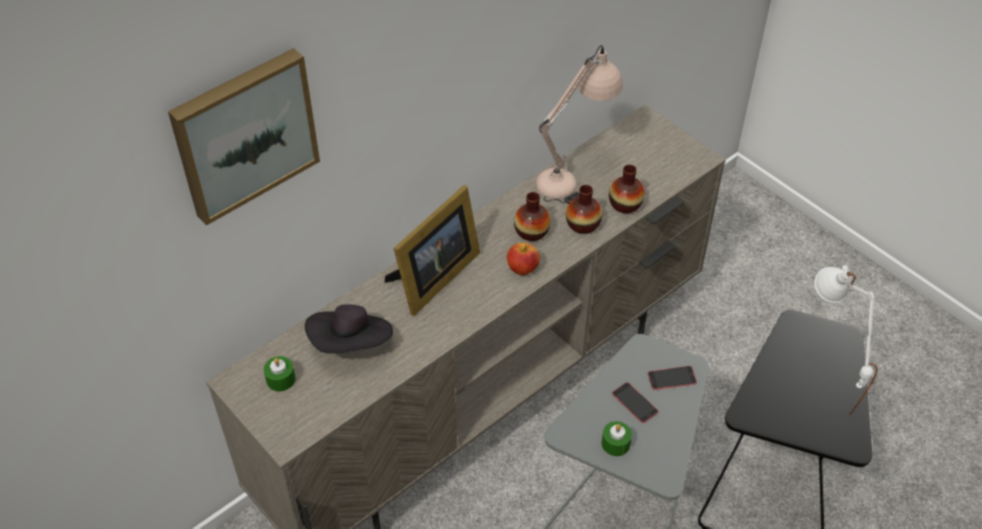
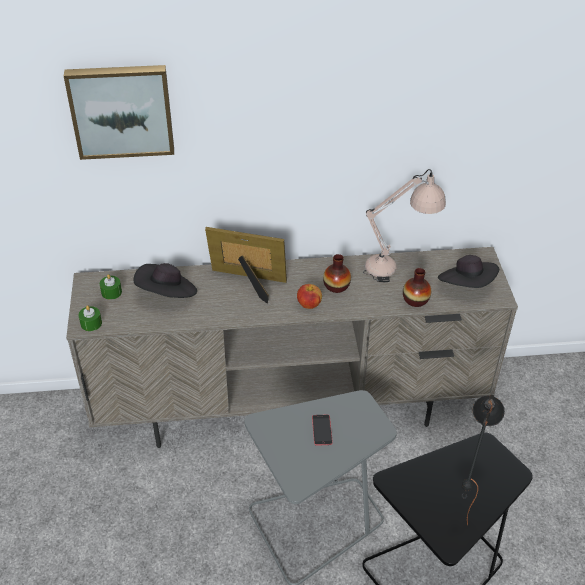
camera: 35 degrees right, 5 degrees down
picture frame [385,185,480,316] -> picture frame turned 150 degrees counterclockwise [205,227,287,303]
vase [566,185,602,234] -> none
green candle [602,421,632,456] -> green candle moved to [79,305,102,331]
phone [648,366,697,390] -> none
white table lamp [815,265,877,415] -> black table lamp [462,395,505,525]
none -> black hat [438,255,499,288]

